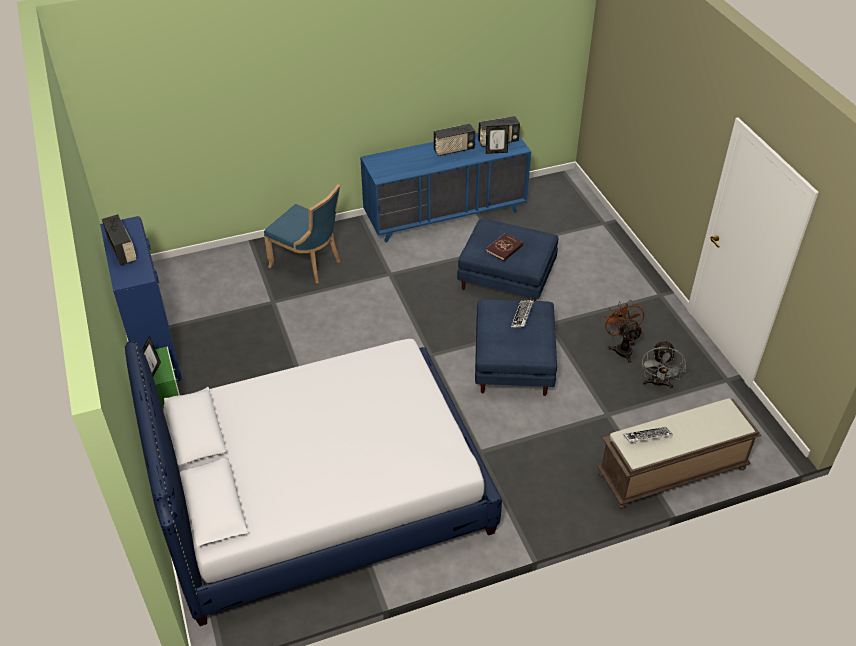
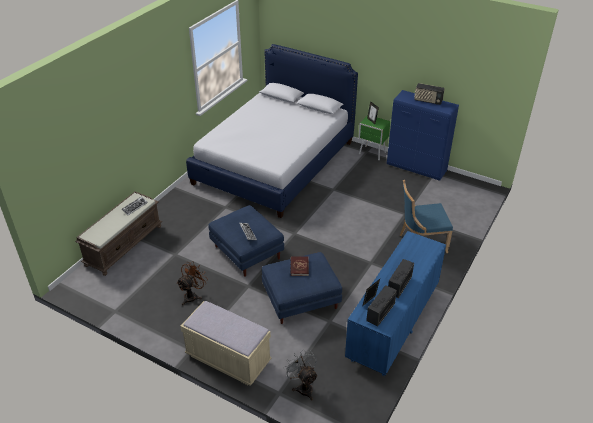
camera: 140 degrees right, 5 degrees down
brown fan [603,300,644,363] -> brown fan turned 90 degrees counterclockwise [176,261,208,305]
grey fan [642,340,686,389] -> grey fan moved to [284,349,318,401]
none -> beige bench [181,301,271,386]

